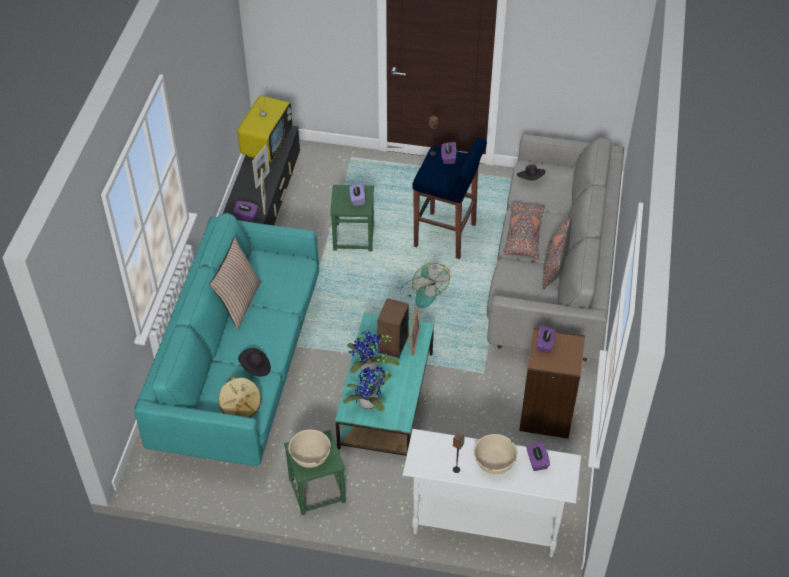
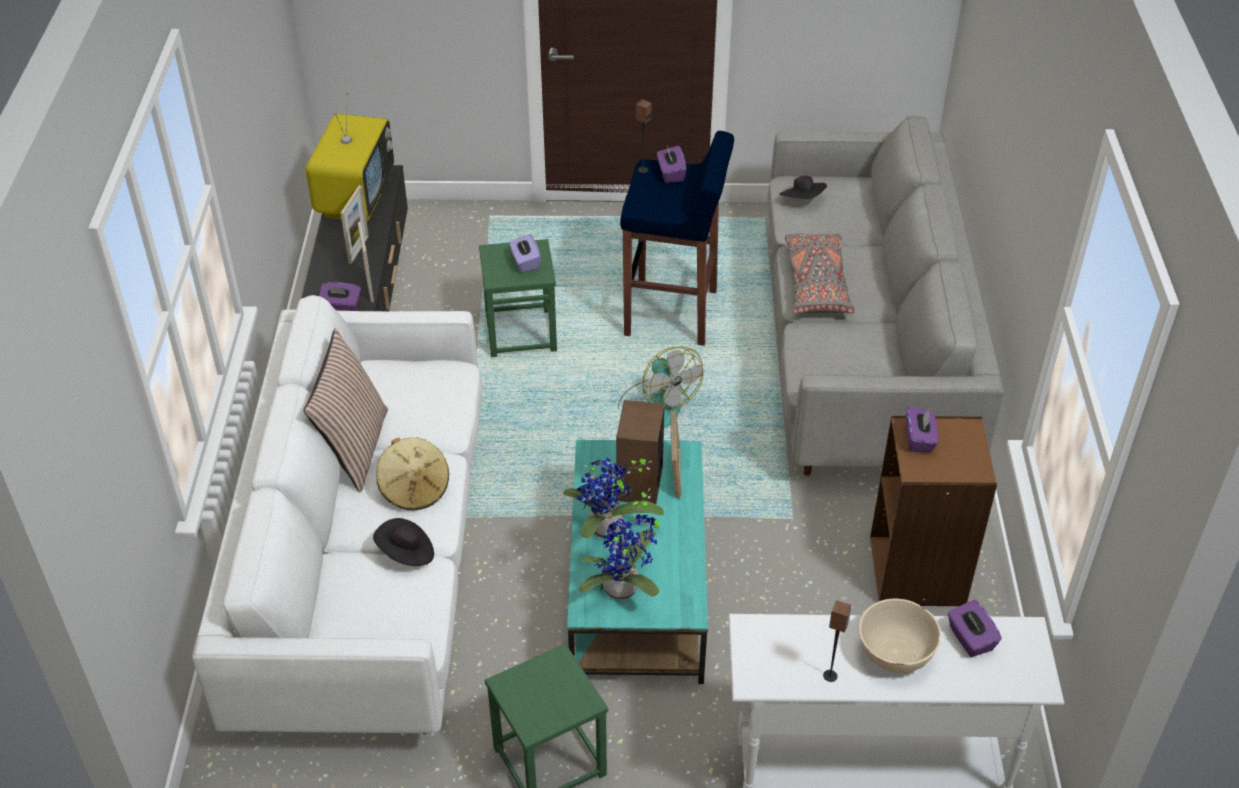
camera: 10 degrees left, 5 degrees down
turquoise sofa [134,213,319,466] -> white sofa [192,295,482,734]
beige hat [218,376,261,418] -> beige hat moved to [377,437,449,510]
beige bowl [288,429,331,468] -> none
grey pillow [542,217,572,290] -> none

